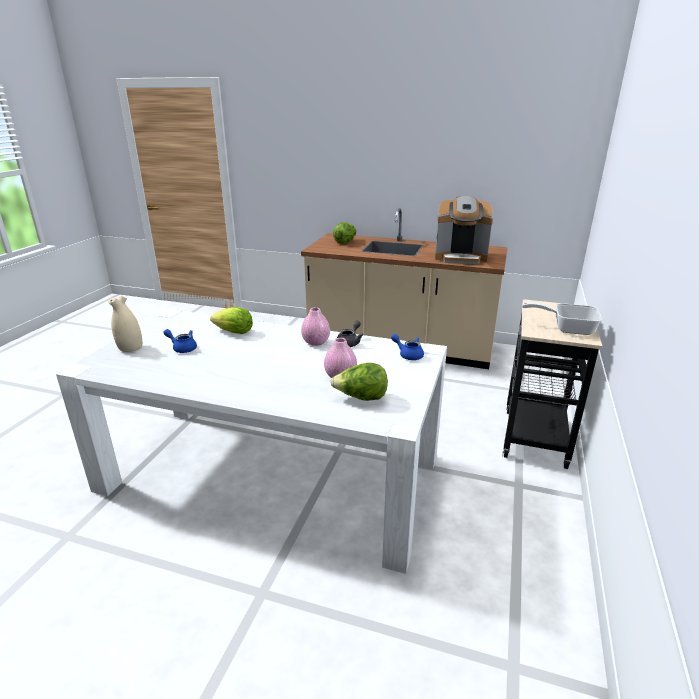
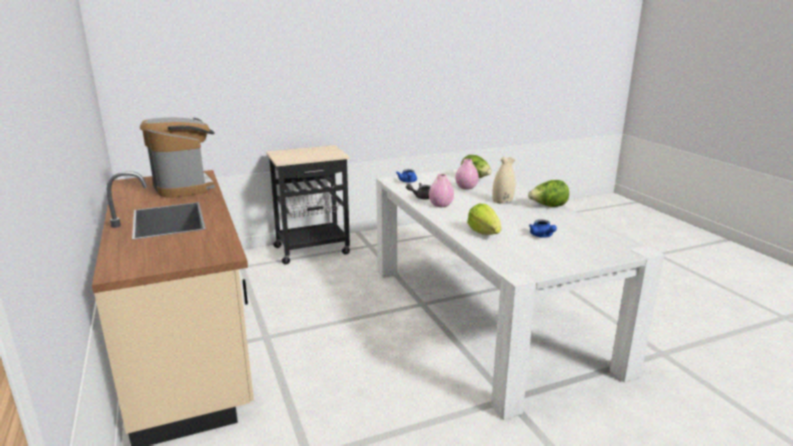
camera: 130 degrees left, 5 degrees down
beige vase [109,295,143,352] -> beige vase moved to [492,156,515,204]
lettuce [333,222,356,244] -> lettuce moved to [528,180,569,207]
frying pan [522,302,602,335] -> none

